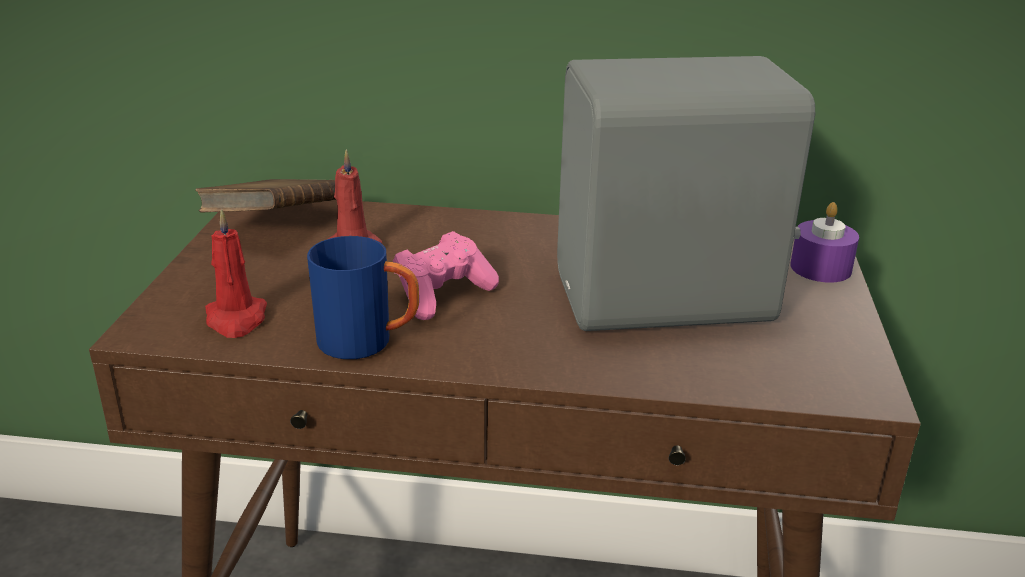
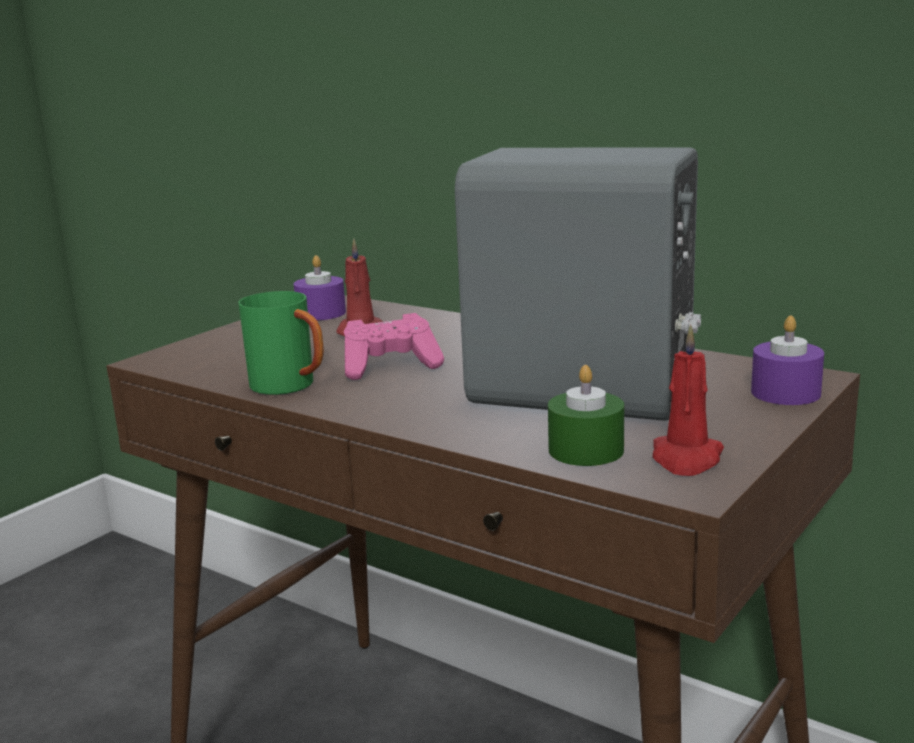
camera: 30 degrees right, 10 degrees down
brown book [196,179,336,213] -> purple candle [293,255,346,320]
red candle [205,208,267,338] -> red candle moved to [653,324,724,476]
blue mug [307,236,419,359] -> green mug [238,291,324,395]
none -> green candle [548,365,624,466]

